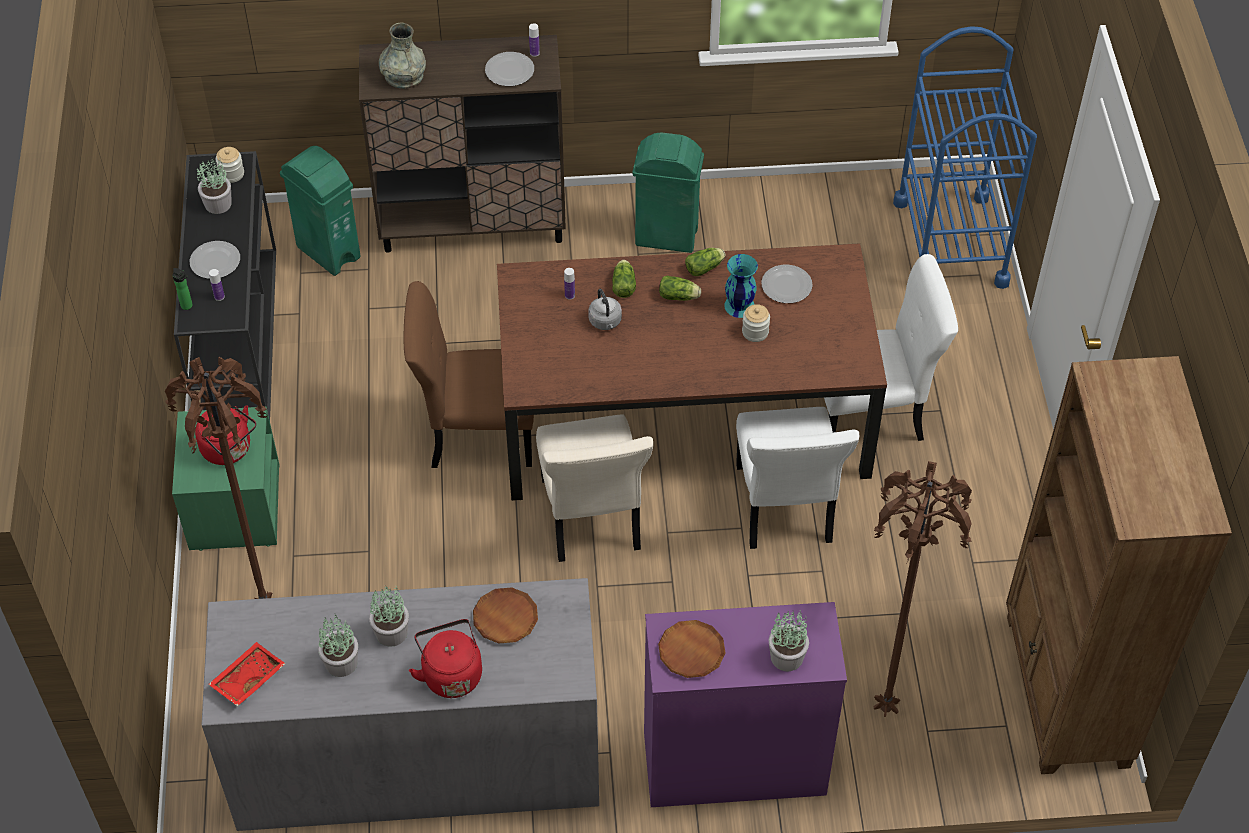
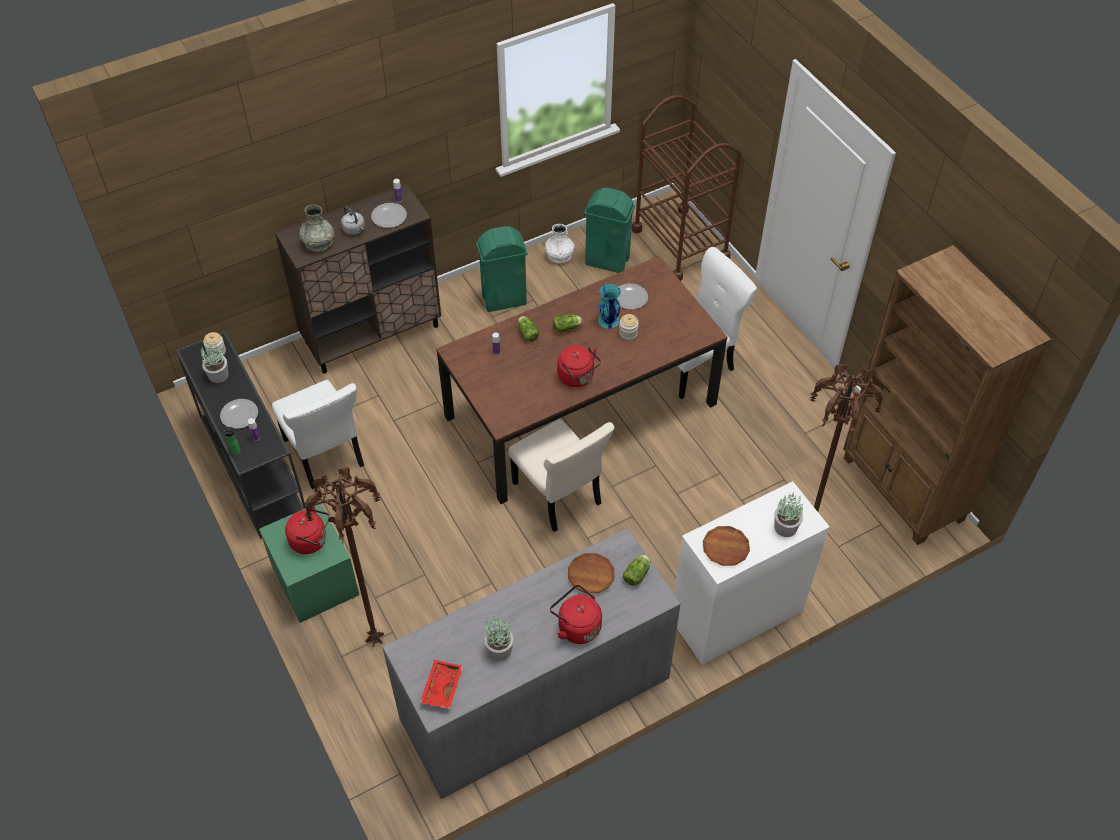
camera: 25 degrees left, 0 degrees up
green trash can [280,146,361,276] -> green trash can moved to [584,188,635,273]
potted plant [369,585,409,647] -> none
brown chair [404,281,534,468] -> none
grey kettle [588,289,622,330] -> grey kettle moved to [341,206,365,235]
purple dresser [644,602,847,807] -> white dresser [674,481,830,665]
lettuce [685,248,725,276] -> lettuce moved to [623,555,650,586]
white chair [736,407,859,549] -> white chair moved to [272,380,364,489]
blue cart [893,26,1037,289] -> brown cart [632,95,742,281]
none -> white vase [544,224,575,264]
none -> red kettle [557,345,601,387]

